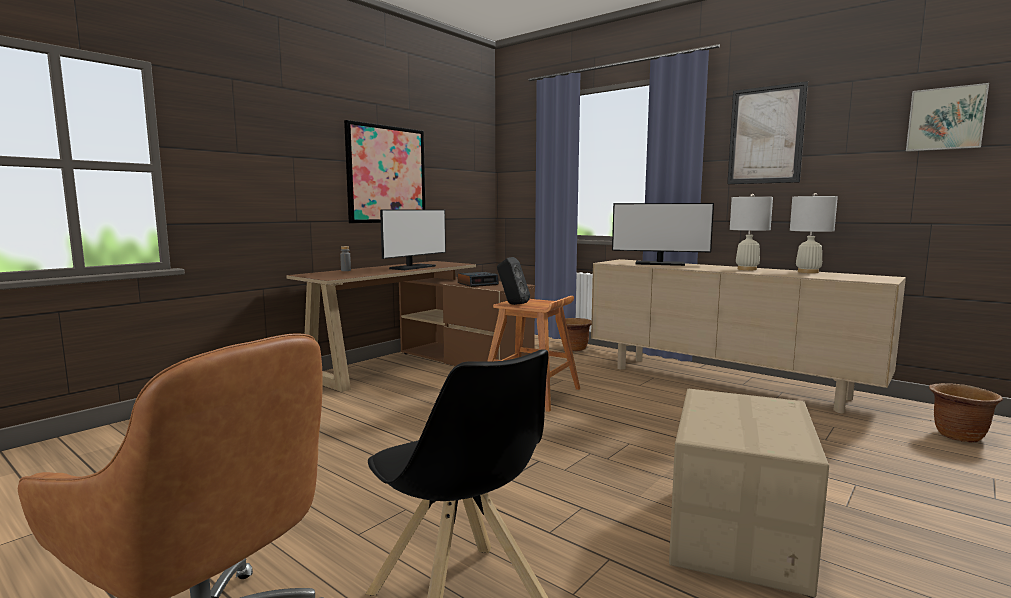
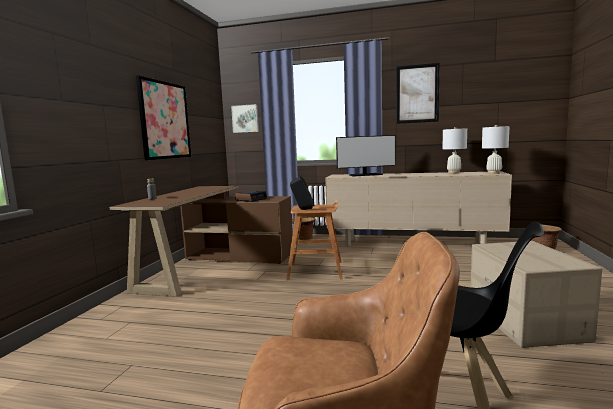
camera: 25 degrees left, 0 degrees up
monitor [380,209,446,270] -> none
white table lamp [730,194,773,270] -> white table lamp moved to [482,125,509,174]
picture [906,83,989,152] -> picture moved to [231,104,259,133]

